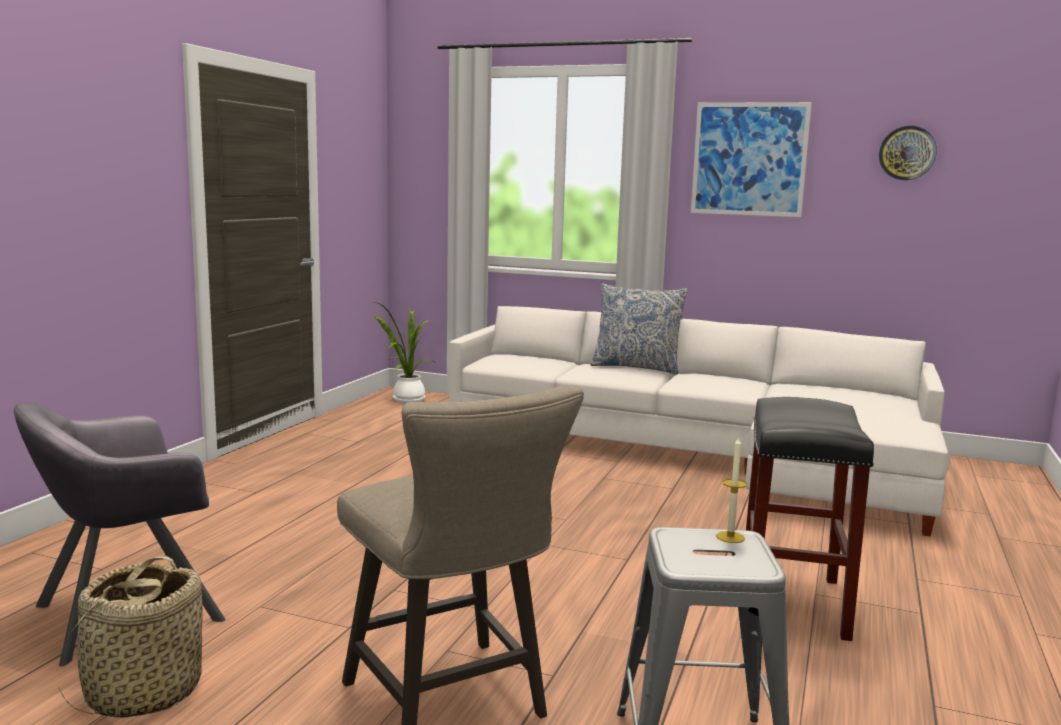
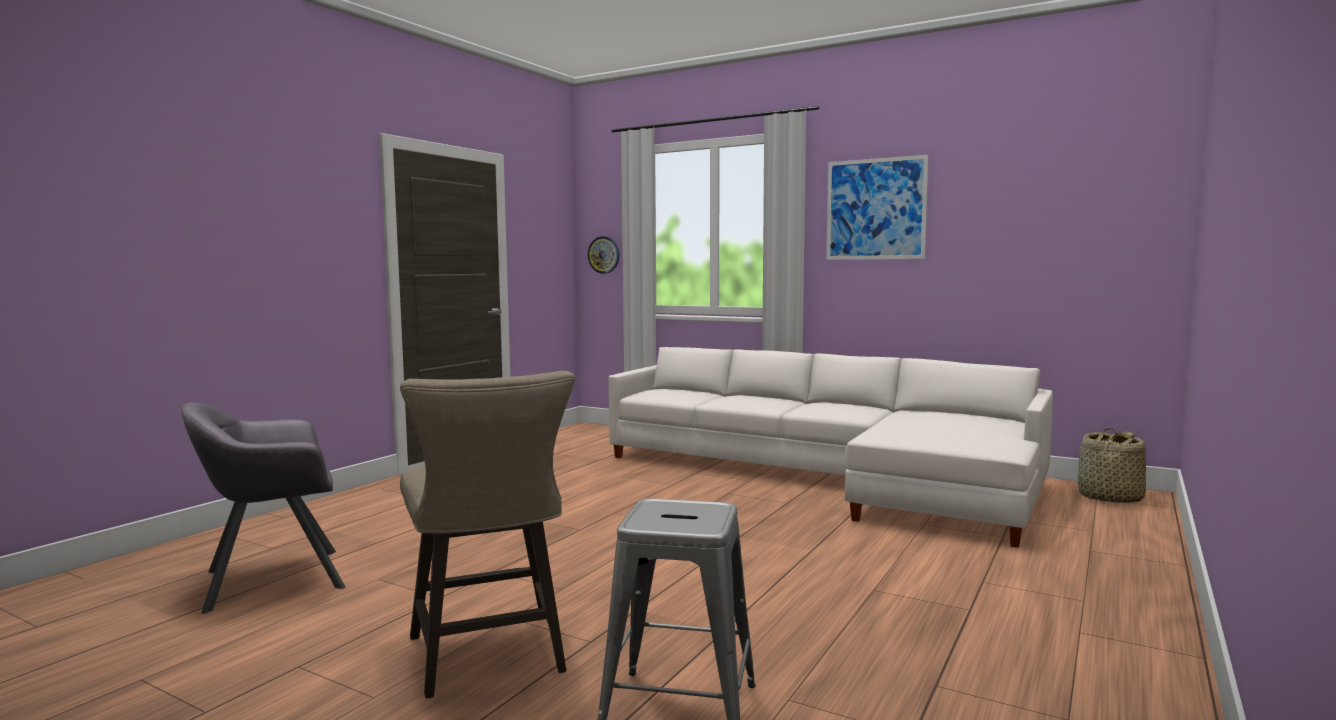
camera: 10 degrees right, 5 degrees down
basket [57,556,203,718] -> basket moved to [1078,428,1146,503]
potted plant [374,302,435,403] -> none
pillow [590,284,688,374] -> none
candle [716,436,747,543] -> none
black stool [746,397,874,641] -> none
wall clock [879,126,937,180] -> wall clock moved to [587,236,619,274]

